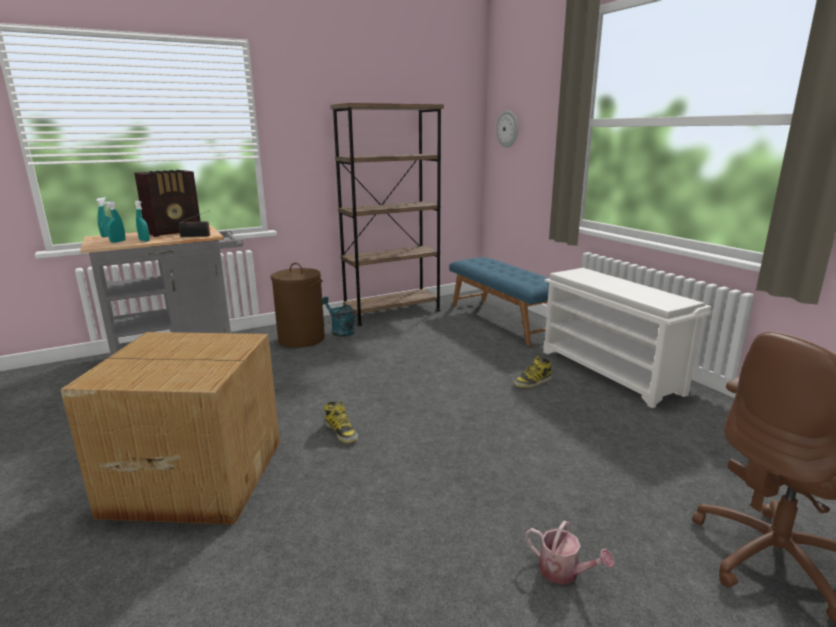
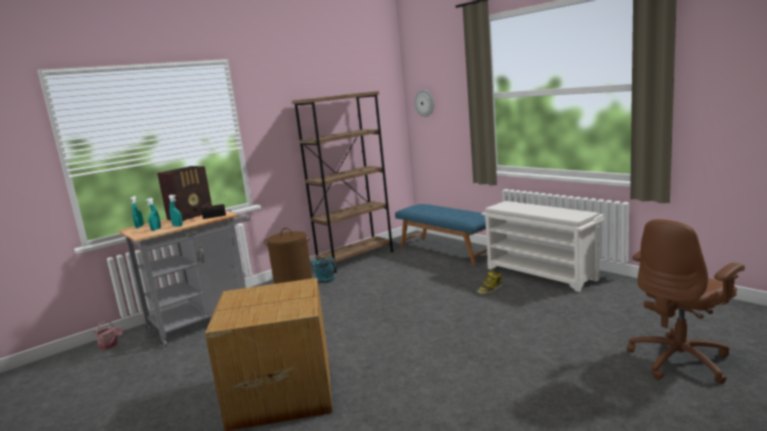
camera: 10 degrees left, 5 degrees down
boot [324,401,358,443] -> none
watering can [526,521,614,585] -> watering can moved to [94,321,123,350]

